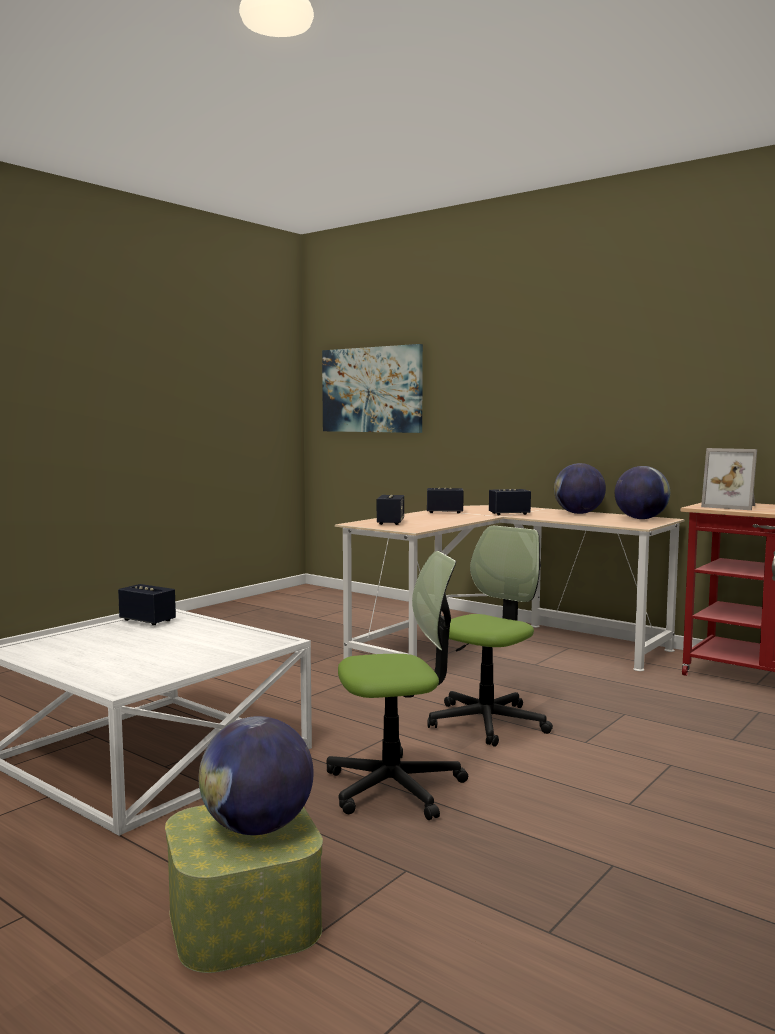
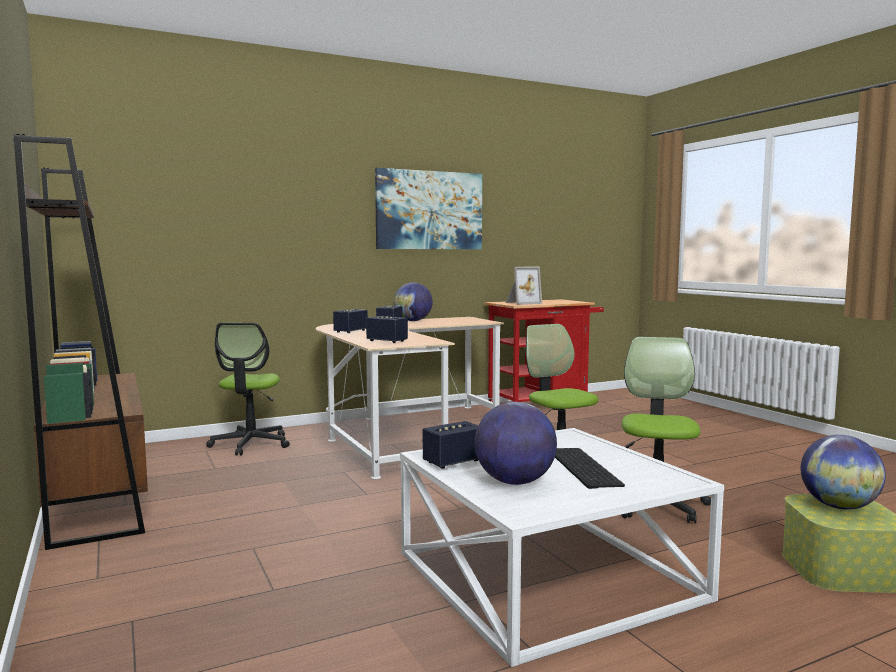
camera: 65 degrees left, 0 degrees up
picture [322,344,423,433] -> picture moved to [375,168,482,249]
globe [615,466,670,519] -> globe moved to [475,402,557,485]
none -> brown bookcase [13,134,148,550]
none -> office chair [206,323,290,456]
none -> keyboard [555,448,625,489]

